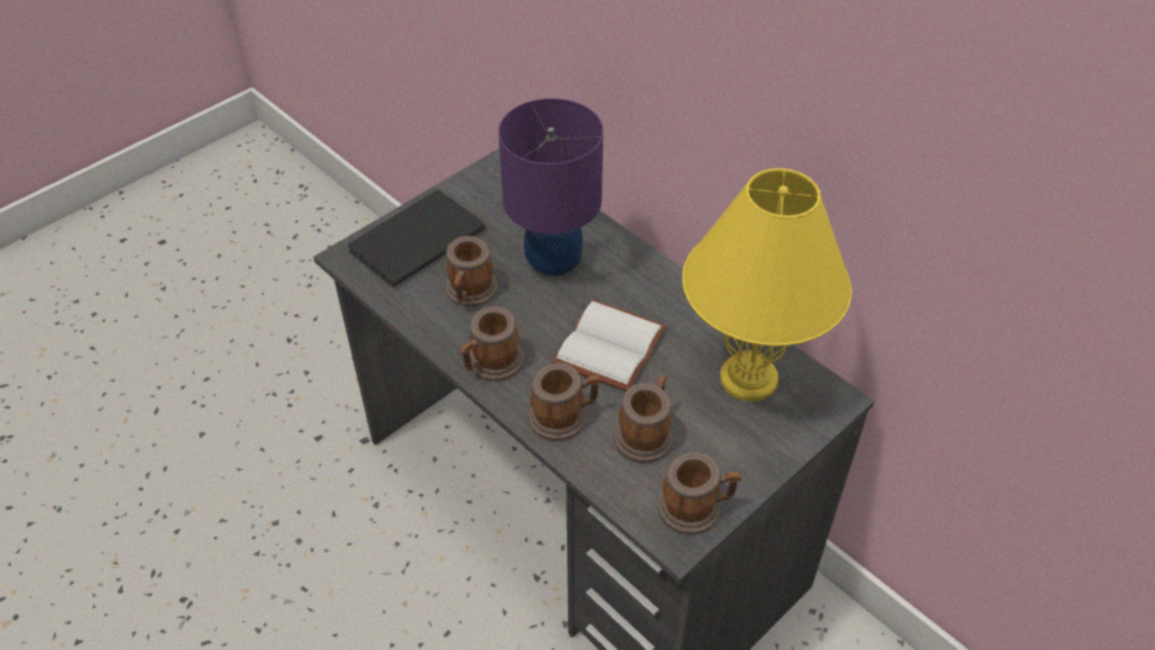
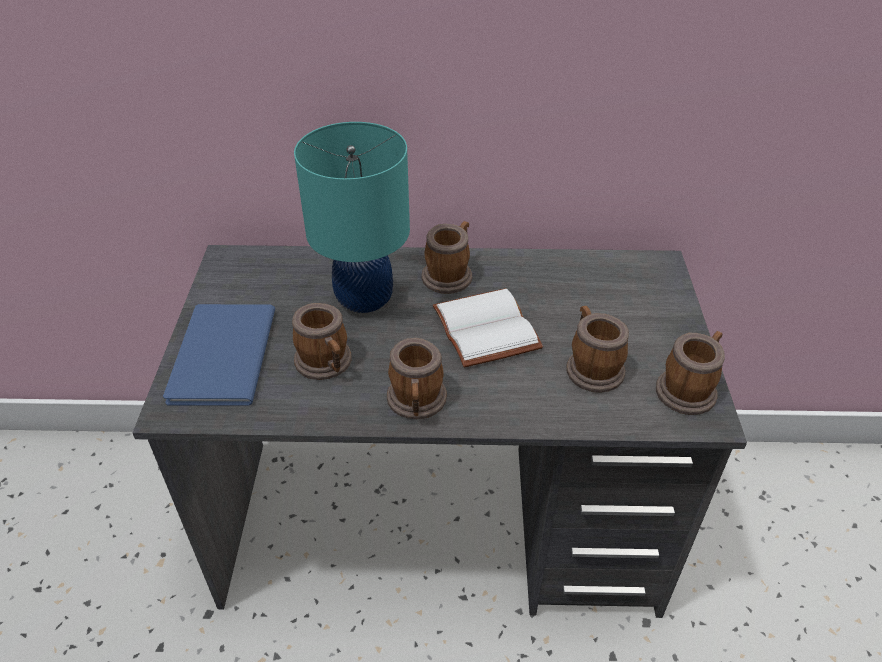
camera: 45 degrees left, 5 degrees down
black book [348,190,486,287] -> blue book [163,304,275,406]
purple table lamp [498,98,603,276] -> turquoise table lamp [294,122,410,313]
mug [528,363,601,441] -> mug moved to [421,221,472,294]
yellow table lamp [682,168,852,401] -> none

